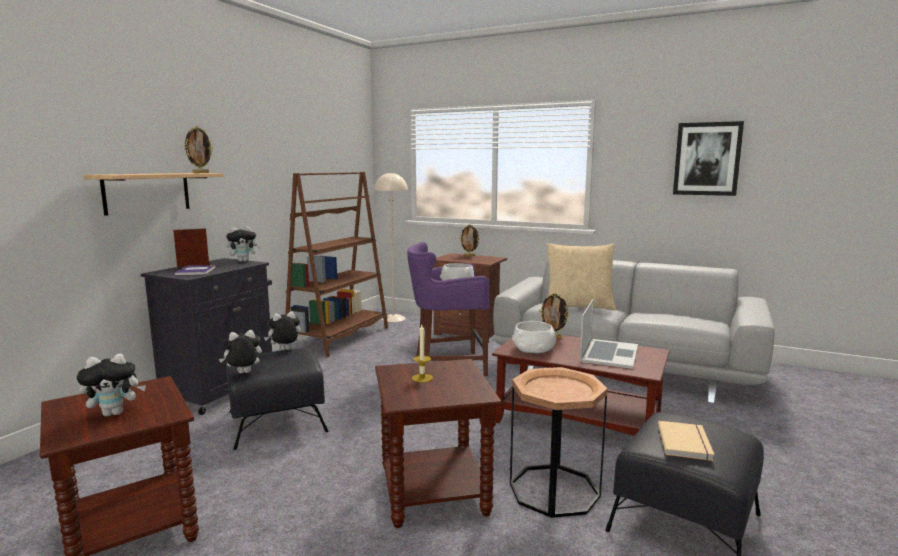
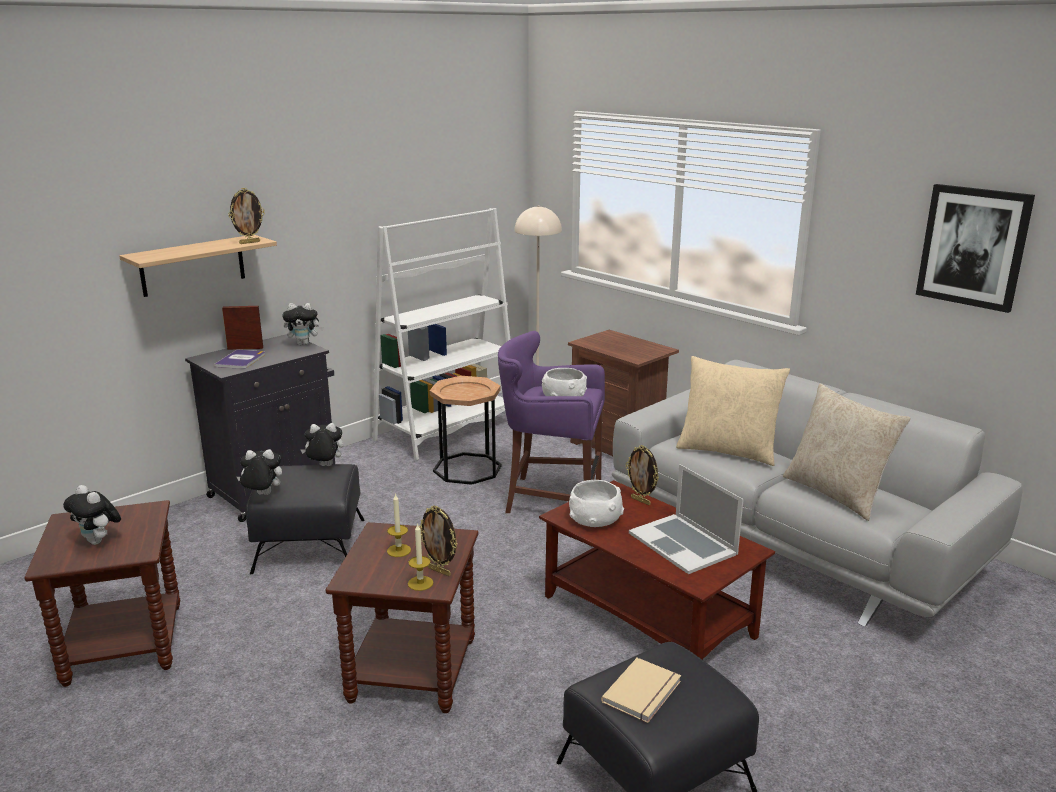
camera: 20 degrees right, 10 degrees up
plush toy [77,354,146,416] -> plush toy turned 45 degrees clockwise [63,485,121,545]
brown bookcase [285,172,388,357] -> white bookcase [372,208,510,460]
picture frame [459,224,480,256] -> picture frame moved to [419,505,457,576]
brown side table [510,367,608,518] -> brown side table moved to [430,376,502,485]
laptop [580,299,638,369] -> laptop turned 105 degrees clockwise [629,464,744,574]
none -> candle [408,523,433,591]
none -> beige pillow [783,384,911,521]

